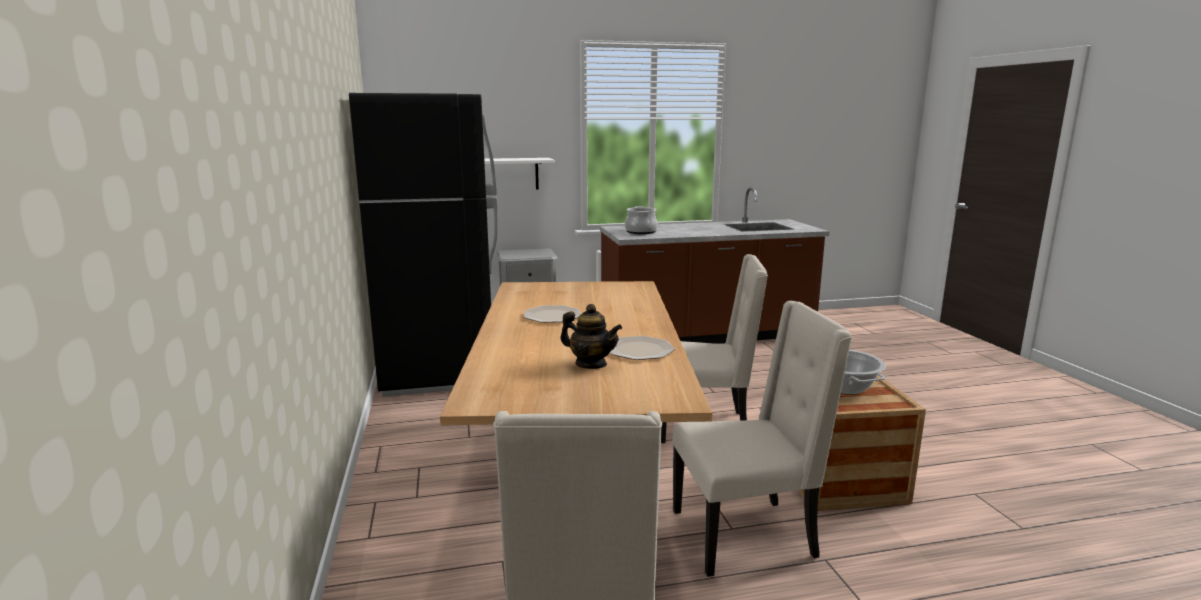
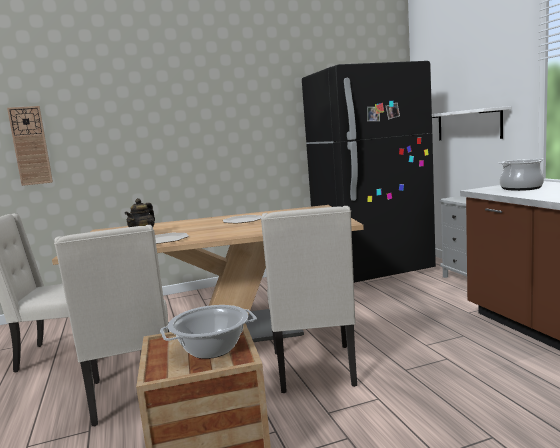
camera: 85 degrees right, 5 degrees down
none -> wall clock [7,106,53,186]

